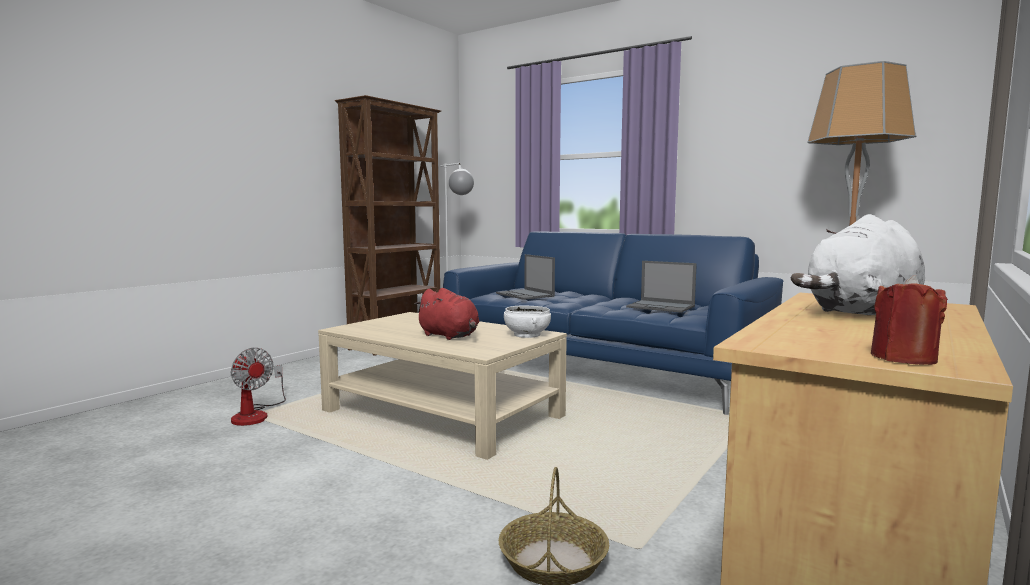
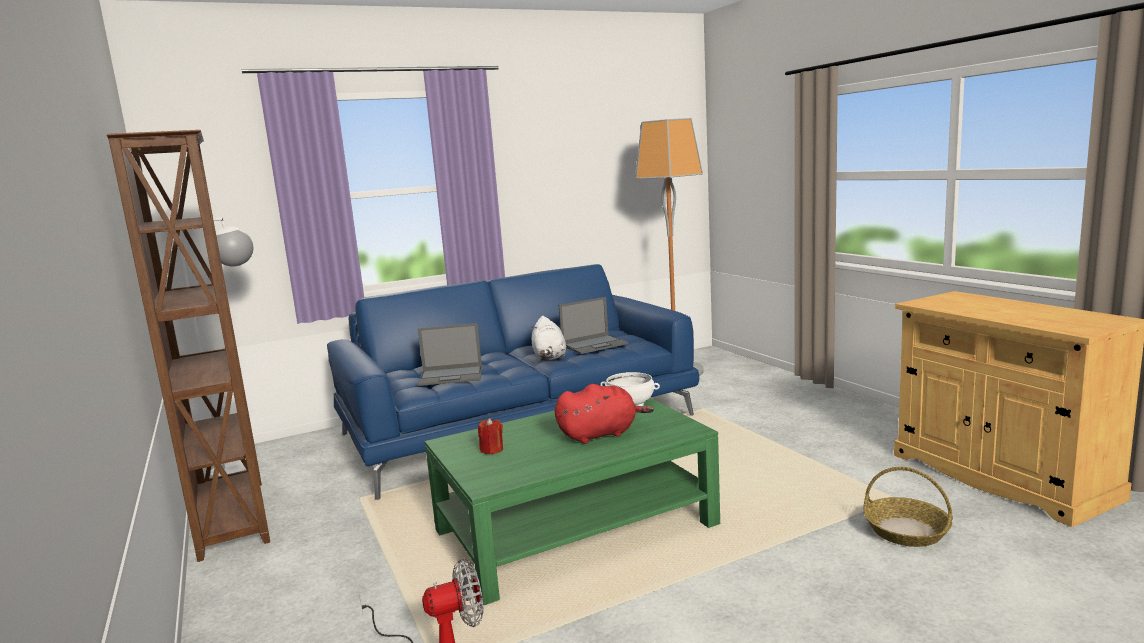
camera: 60 degrees left, 5 degrees up
beige coffee table [318,312,567,460] -> green coffee table [425,398,720,605]
white plush toy [791,214,925,315] -> white plush toy moved to [531,316,566,361]
red candle [871,275,948,365] -> red candle moved to [478,418,503,454]

